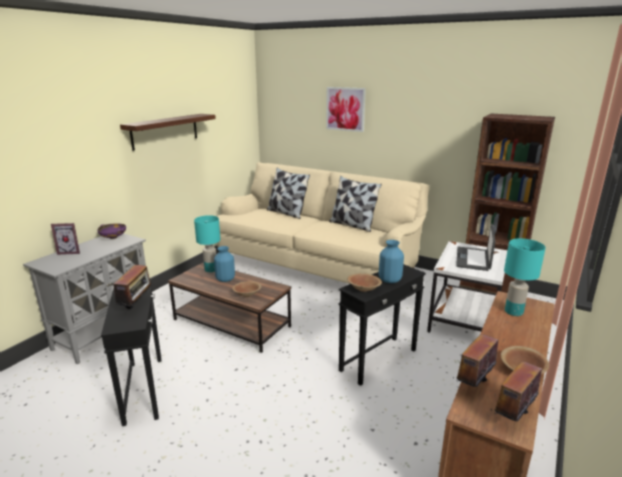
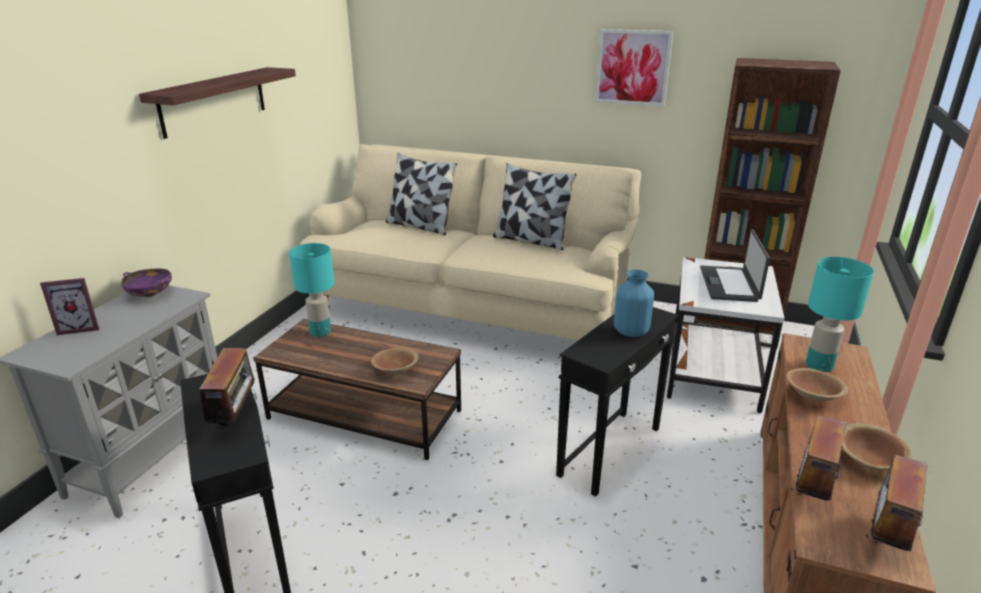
camera: 10 degrees left, 5 degrees up
blue vase [214,246,235,282] -> none
picture [326,87,366,132] -> picture moved to [595,29,673,106]
brown bowl [347,274,382,292] -> brown bowl moved to [786,368,848,402]

